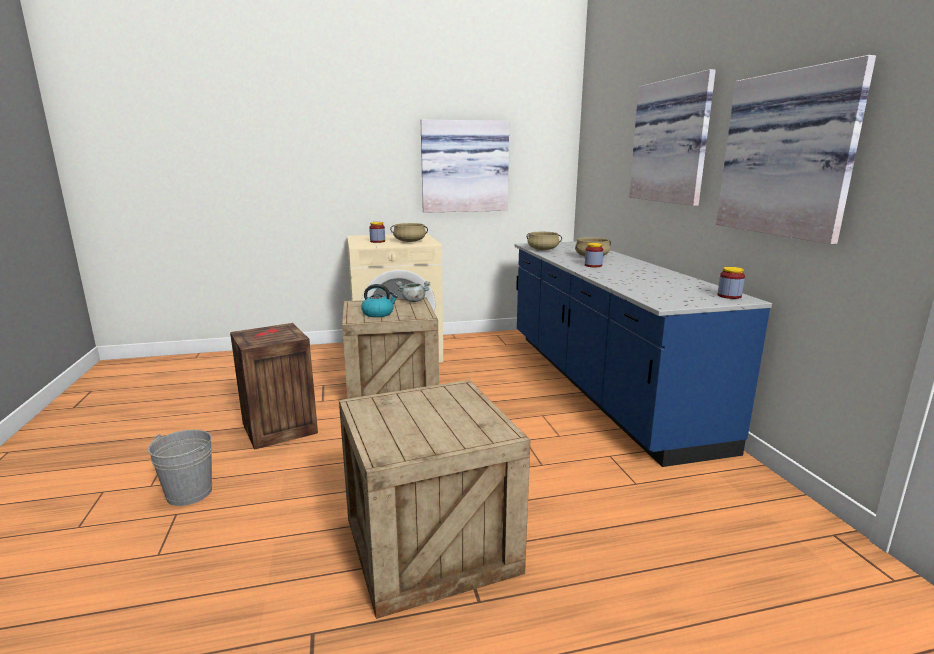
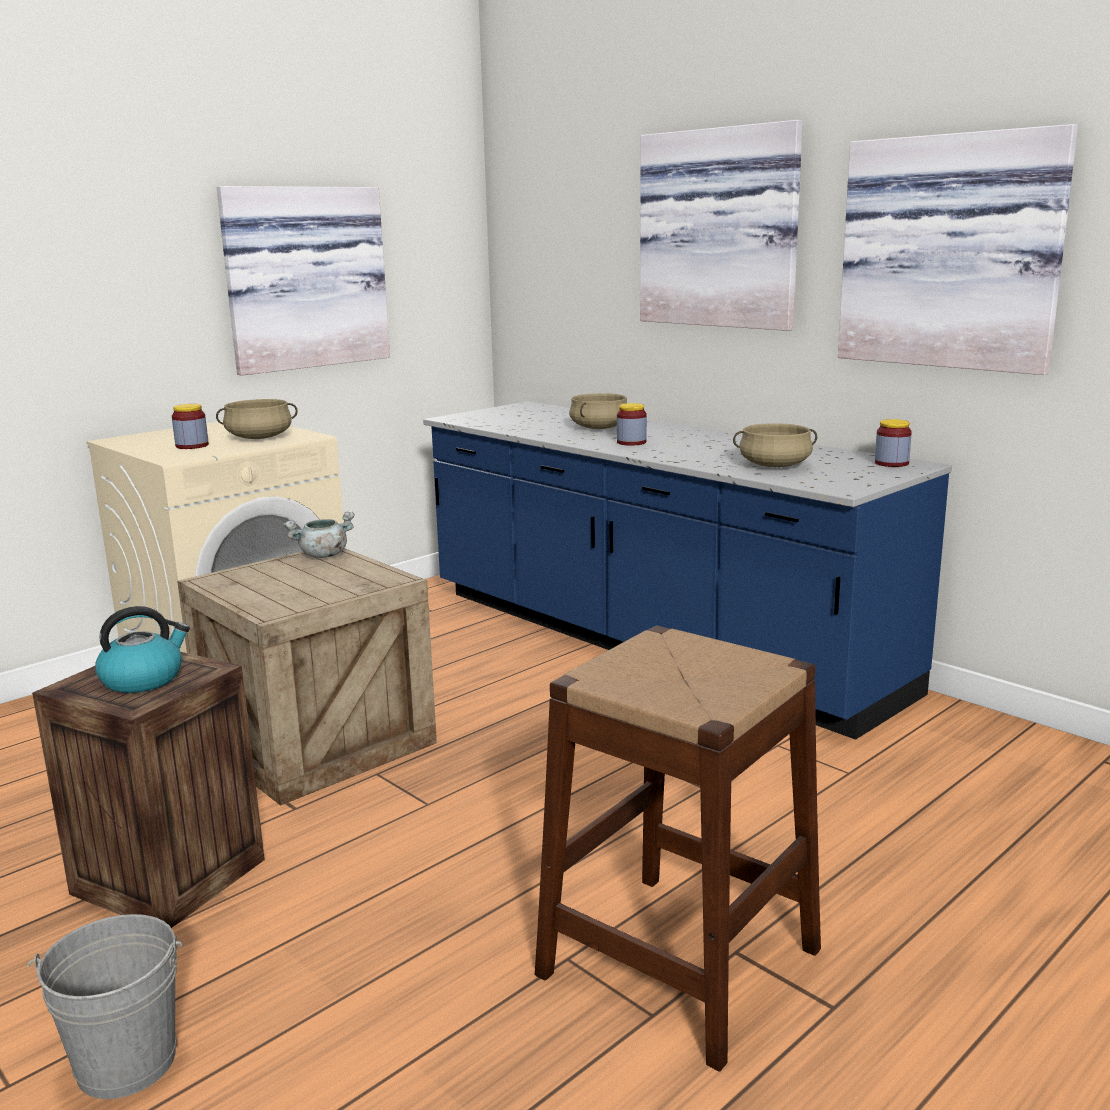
camera: 30 degrees left, 0 degrees up
crate [339,380,530,619] -> brown stool [535,625,821,1072]
kettle [361,284,398,317] -> kettle moved to [95,606,190,693]
beige cooking pot [527,232,562,250] -> beige cooking pot moved to [733,423,817,467]

